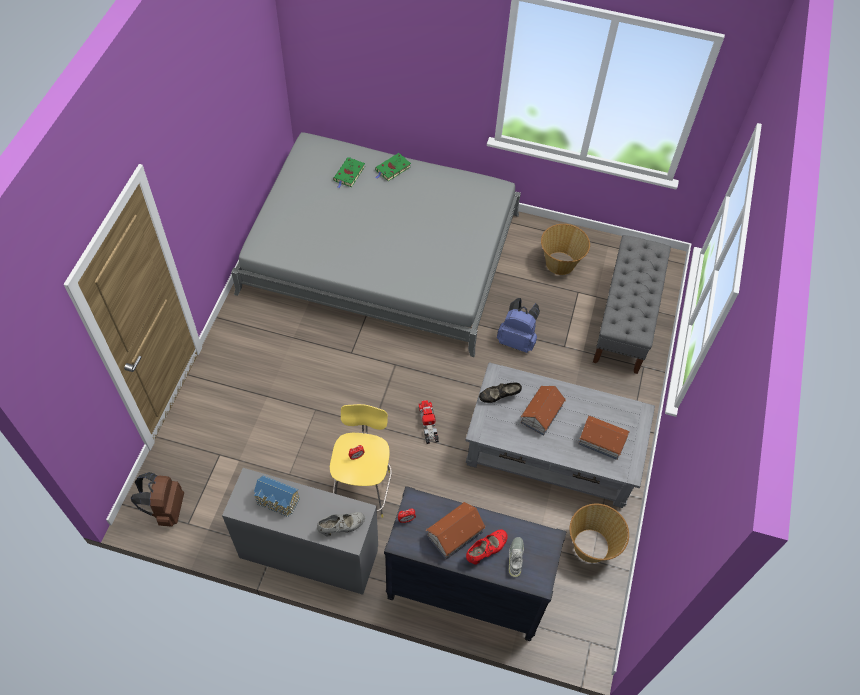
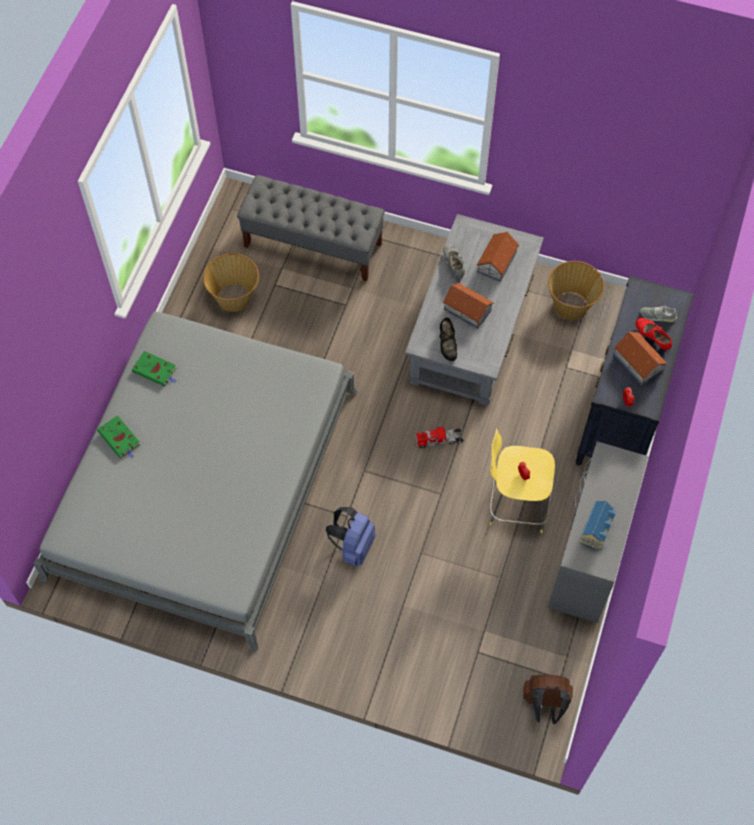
camera: 85 degrees left, 5 degrees up
grey shoe [317,512,365,537] -> grey shoe moved to [443,245,465,278]
green book [333,157,365,188] -> green book moved to [132,351,176,386]
blue backpack [497,298,540,353] -> blue backpack moved to [326,507,376,567]

